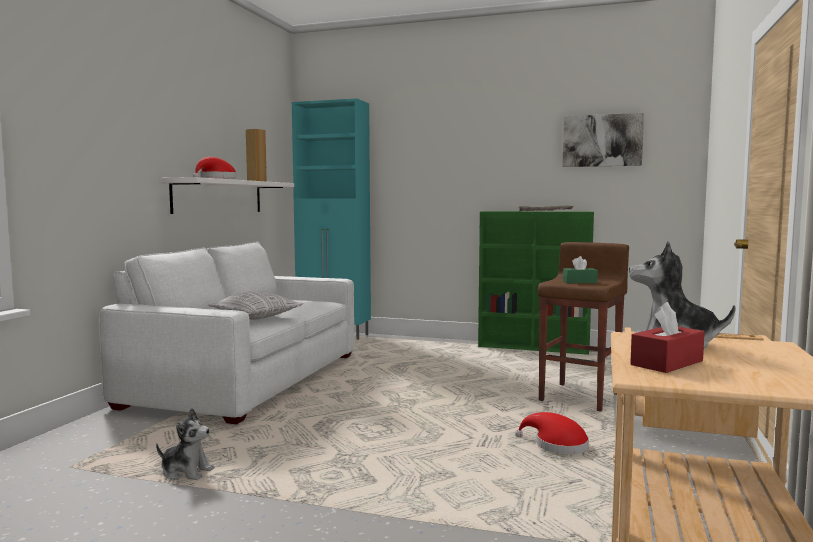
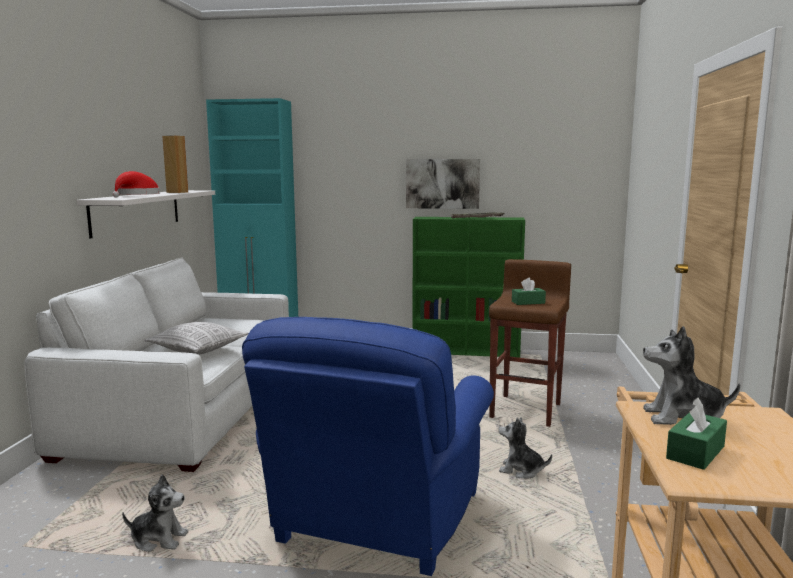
camera: 10 degrees left, 5 degrees up
red hat [515,412,589,454] -> plush toy [498,417,552,478]
picture [562,113,644,167] -> picture moved to [406,159,480,209]
red tissue box [630,302,705,373] -> green tissue box [666,397,727,470]
none -> blue armchair [242,317,494,576]

